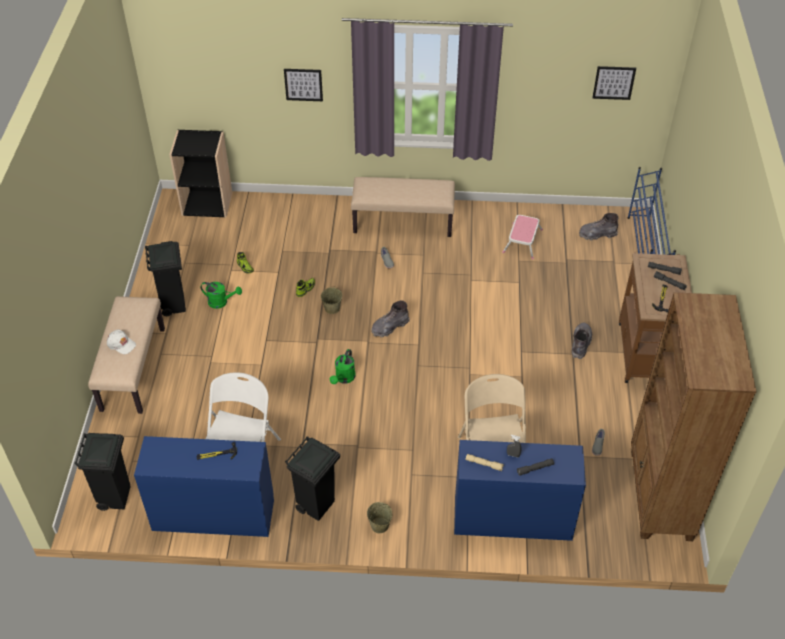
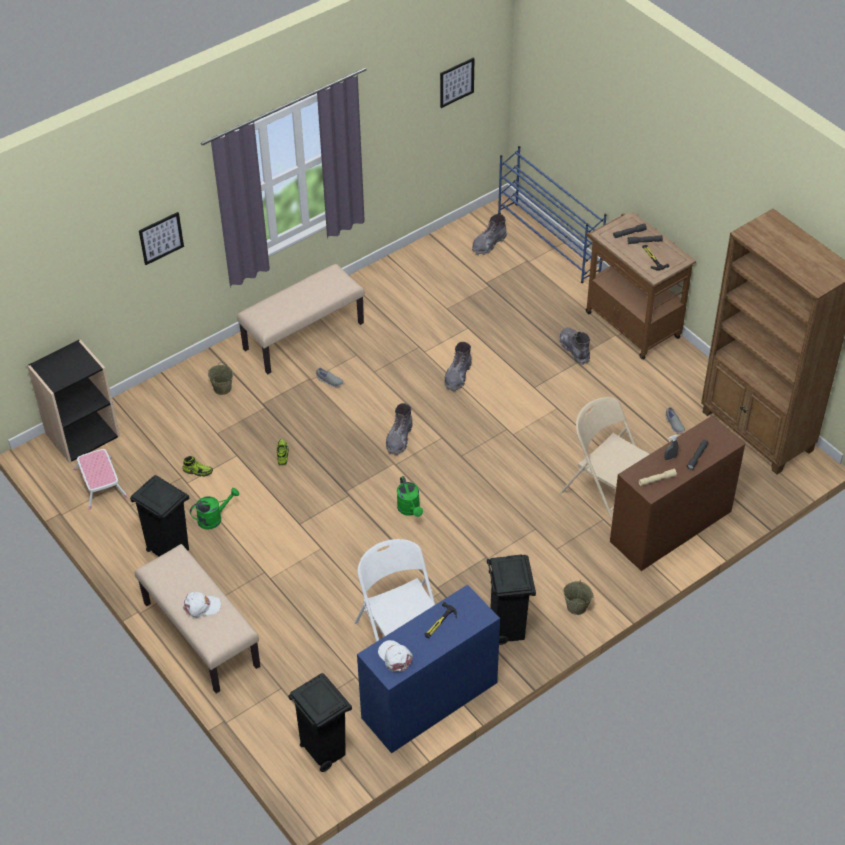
camera: 40 degrees left, 0 degrees up
beige bucket [321,286,342,314] -> beige bucket moved to [208,362,233,395]
blue desk [454,440,586,541] -> brown desk [610,416,745,571]
pink step ladder [502,215,543,260] -> pink step ladder moved to [73,449,128,510]
none -> white cap [378,640,413,672]
none -> grey boot [444,342,471,391]

